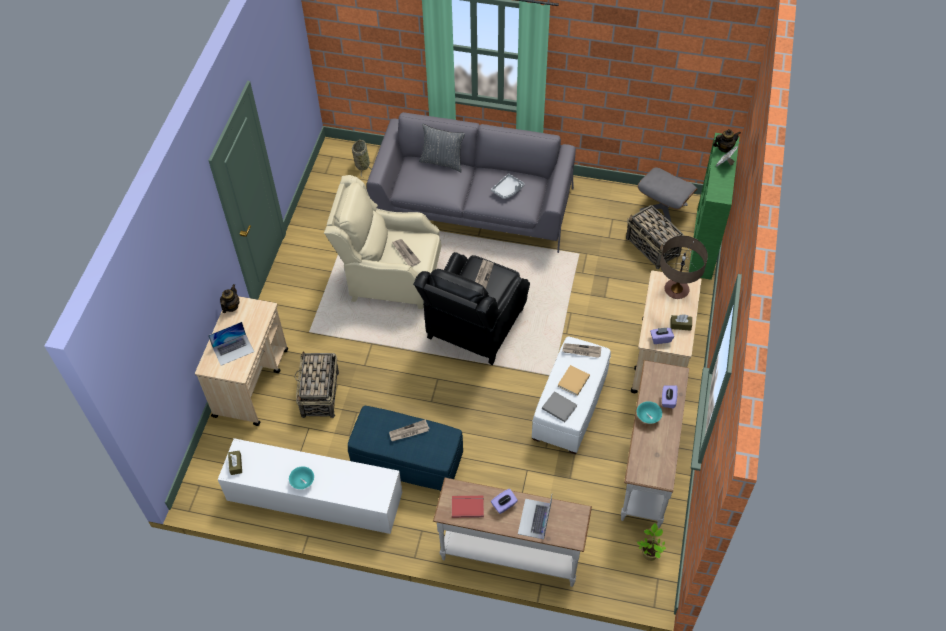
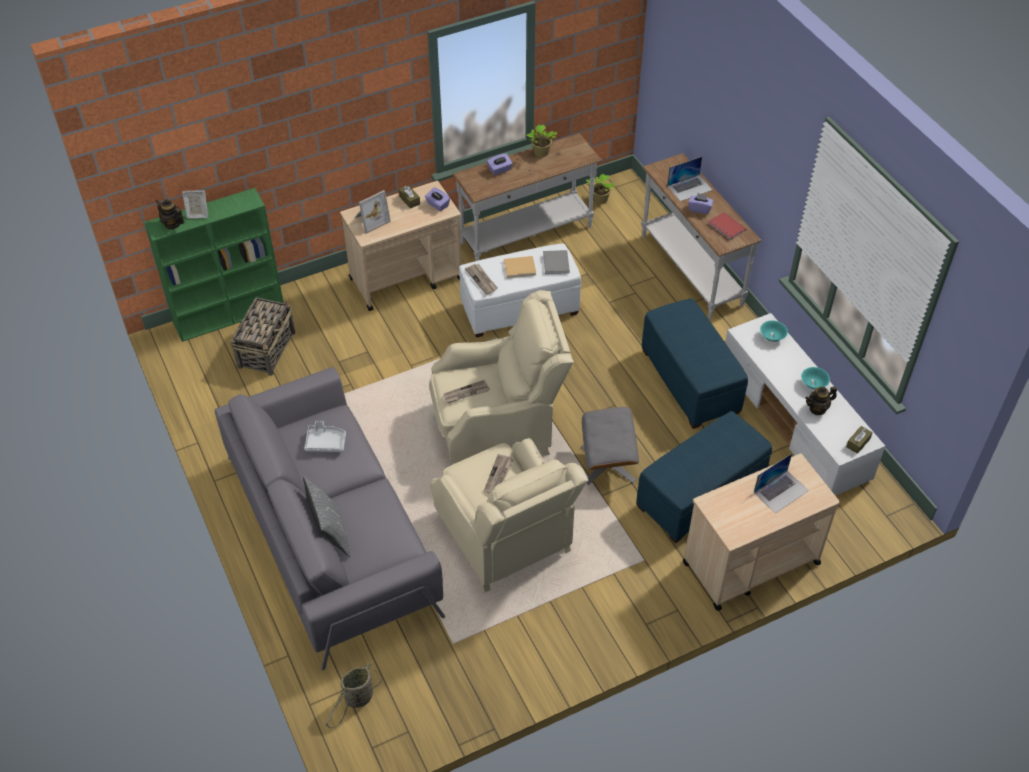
camera: 130 degrees left, 5 degrees down
laptop [208,322,254,366] -> laptop turned 120 degrees clockwise [754,453,809,513]
teapot [220,284,240,313] -> teapot moved to [805,387,837,415]
basket [294,351,339,418] -> blue ottoman [636,411,772,543]
newspaper [389,419,430,441] -> none
black armchair [413,252,530,365] -> beige armchair [429,290,574,464]
turquoise bowl [637,401,662,424] -> turquoise bowl moved to [760,320,788,342]
grey ottoman [638,167,697,223] -> grey ottoman moved to [580,407,639,485]
table lamp [660,236,708,299] -> picture frame [355,190,391,234]
none -> potted plant [526,124,557,157]

